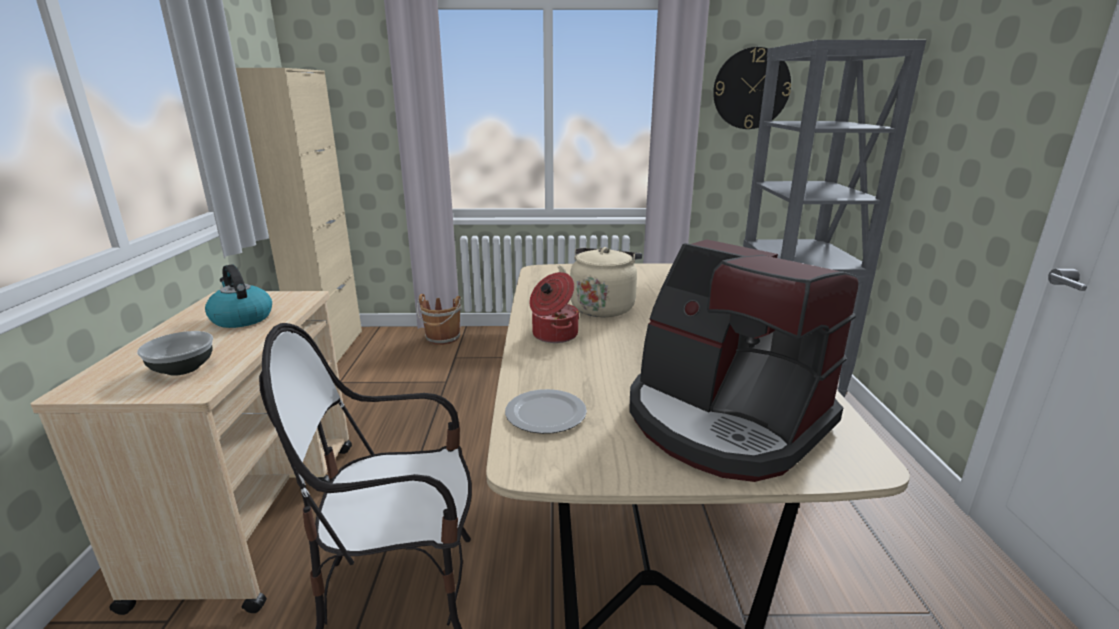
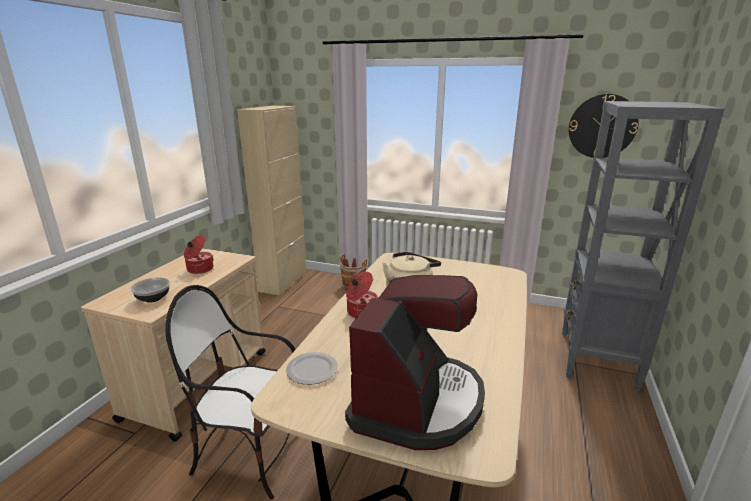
camera: 20 degrees right, 0 degrees up
kettle [205,264,272,328] -> cooking pot [184,235,214,274]
coffee machine [630,239,858,482] -> coffee machine turned 135 degrees counterclockwise [345,275,485,450]

